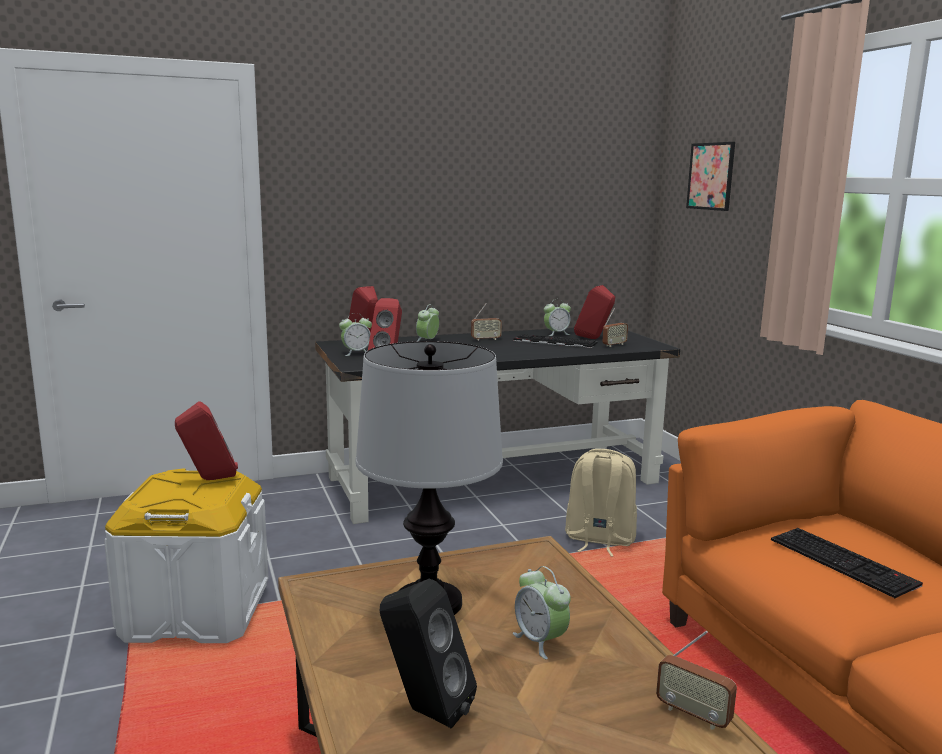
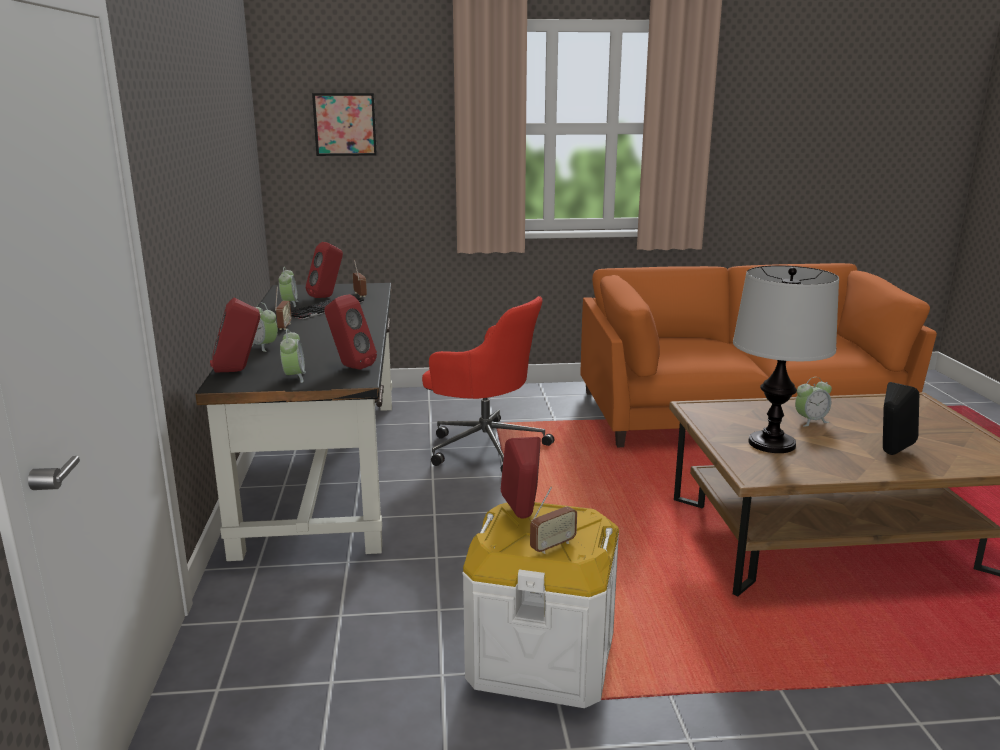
camera: 75 degrees left, 5 degrees up
beige backpack [565,449,637,557] -> red office chair [422,296,554,472]
radio [656,631,737,730] -> radio moved to [530,487,577,554]
keyboard [771,528,923,598] -> none

